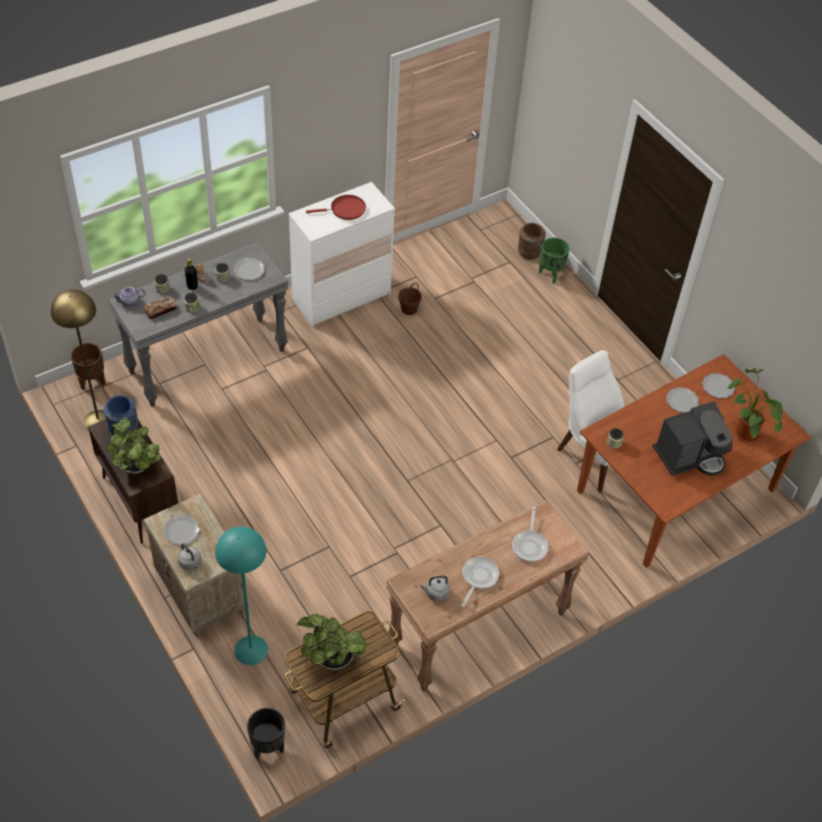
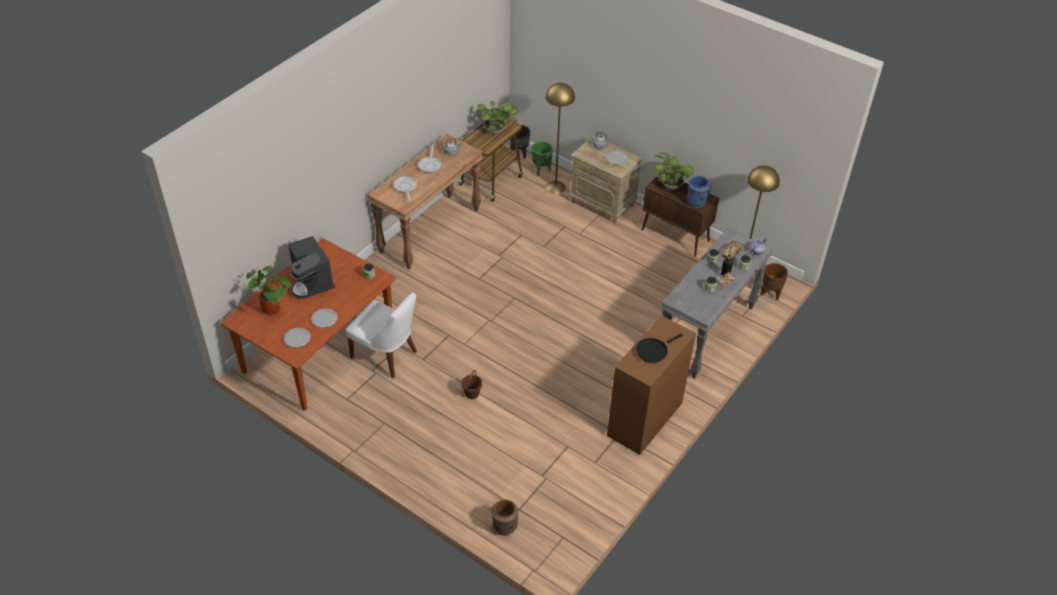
camera: 160 degrees right, 5 degrees down
turquoise floor lamp [215,526,268,665] -> yellow floor lamp [546,83,575,194]
plate [234,258,265,280] -> none
white dresser [288,182,395,327] -> brown dresser [607,315,696,455]
red frying pan [306,195,366,220] -> black frying pan [636,334,683,363]
brown bucket [398,283,422,315] -> brown bucket moved to [461,370,482,399]
green planter [539,238,570,284] -> green planter moved to [532,141,553,176]
coffee machine [653,401,733,476] -> coffee machine turned 75 degrees counterclockwise [288,236,335,299]

